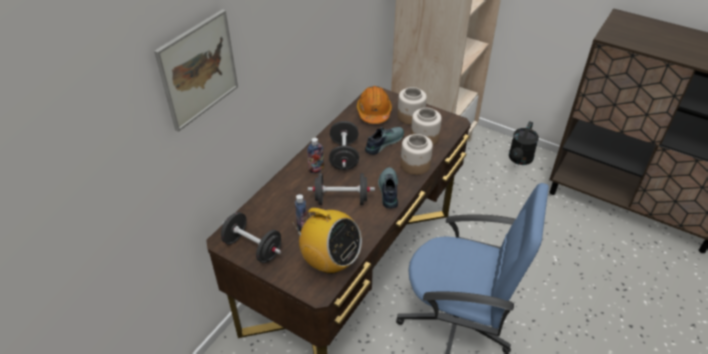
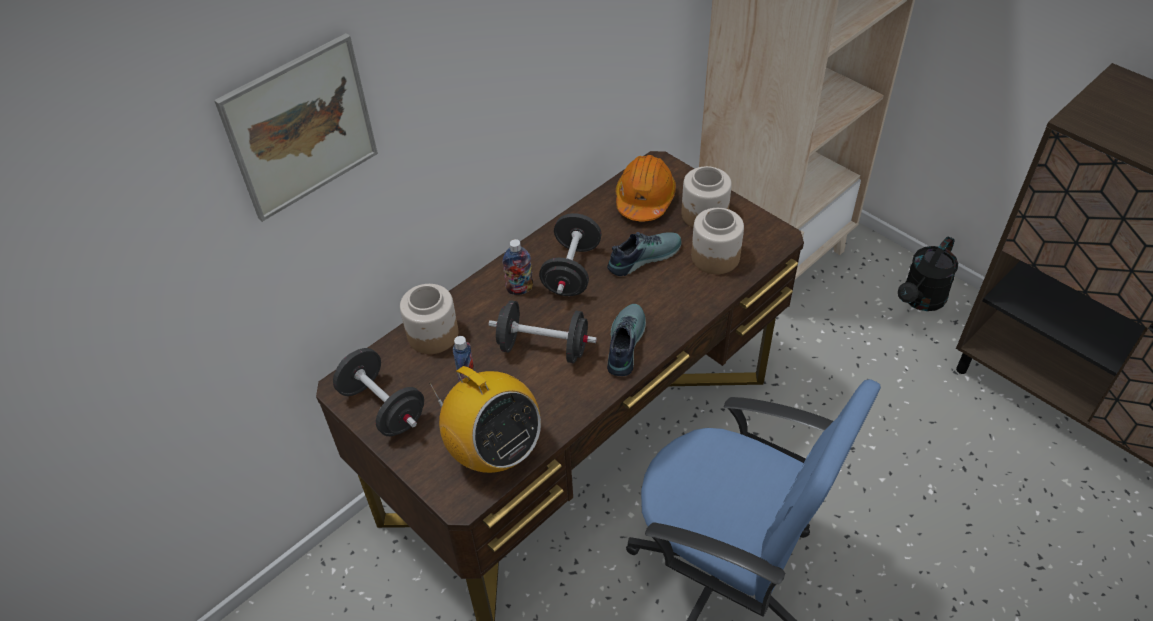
camera: 15 degrees right, 5 degrees up
jar [400,134,433,175] -> jar moved to [400,284,458,354]

